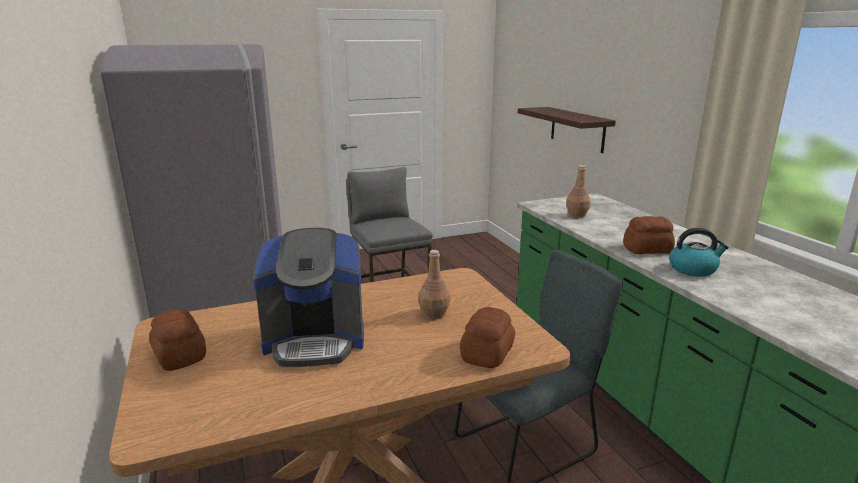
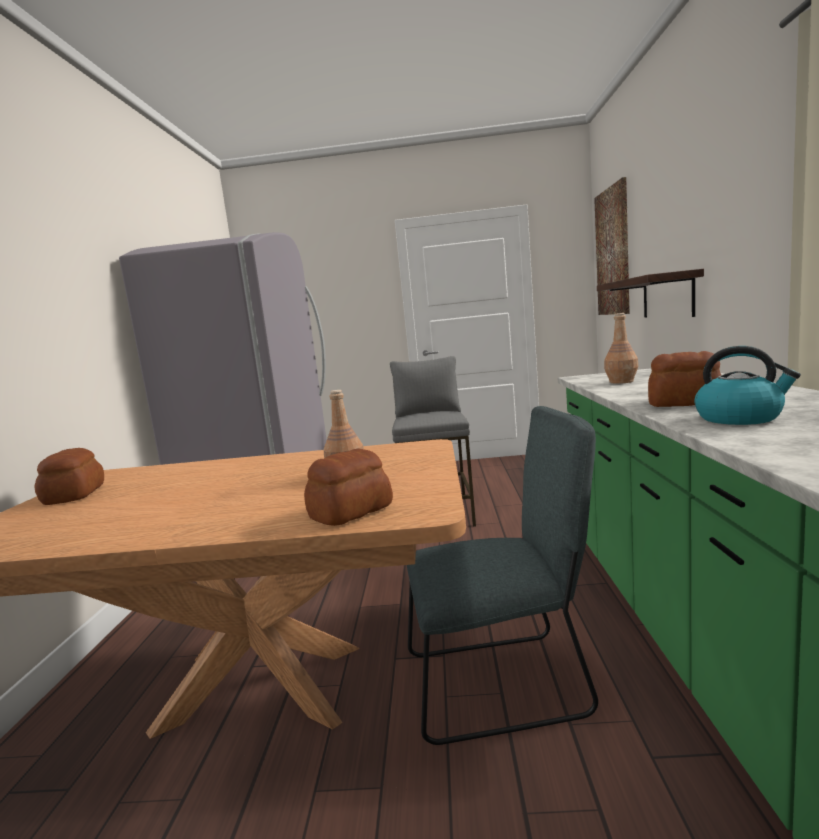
camera: 25 degrees right, 10 degrees down
coffee machine [253,228,364,367] -> none
none -> picture [594,177,630,315]

